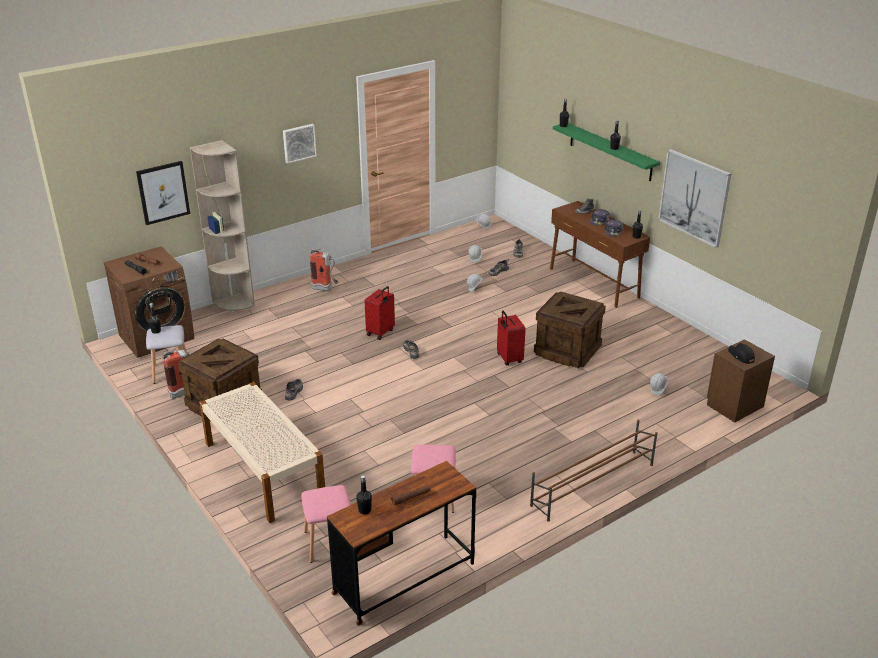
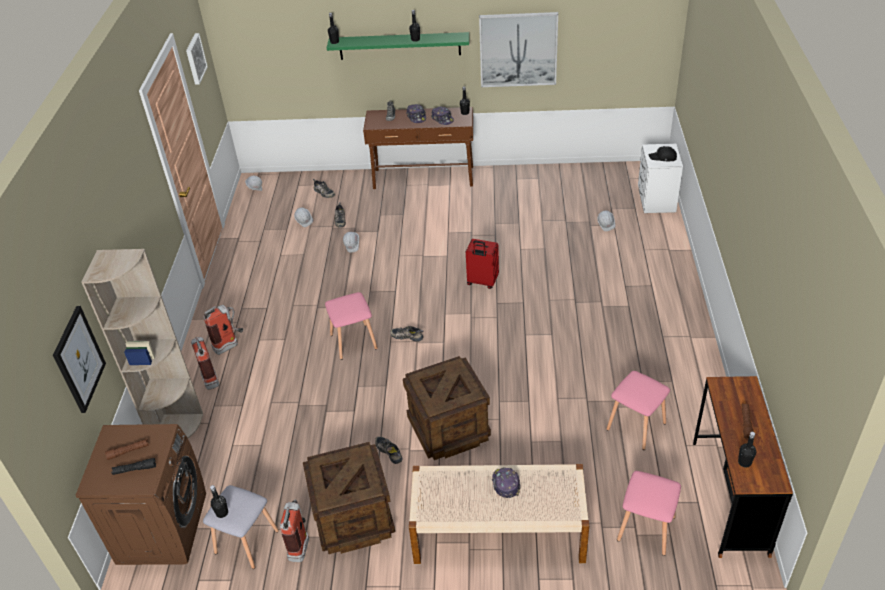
camera: 50 degrees left, 10 degrees up
picture [283,124,317,164] -> picture moved to [186,33,208,85]
red suitcase [365,286,395,340] -> pink stool [325,292,378,360]
brown shoe rack [530,420,658,522] -> none
crate [534,292,606,368] -> crate moved to [403,356,491,460]
brown nightstand [707,339,775,422] -> white nightstand [638,144,683,213]
none -> fire extinguisher [191,337,219,390]
none -> cap [492,467,521,498]

